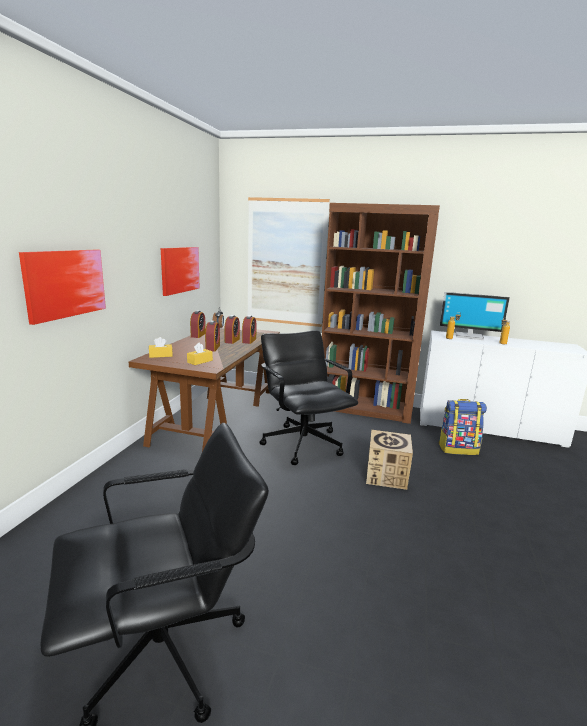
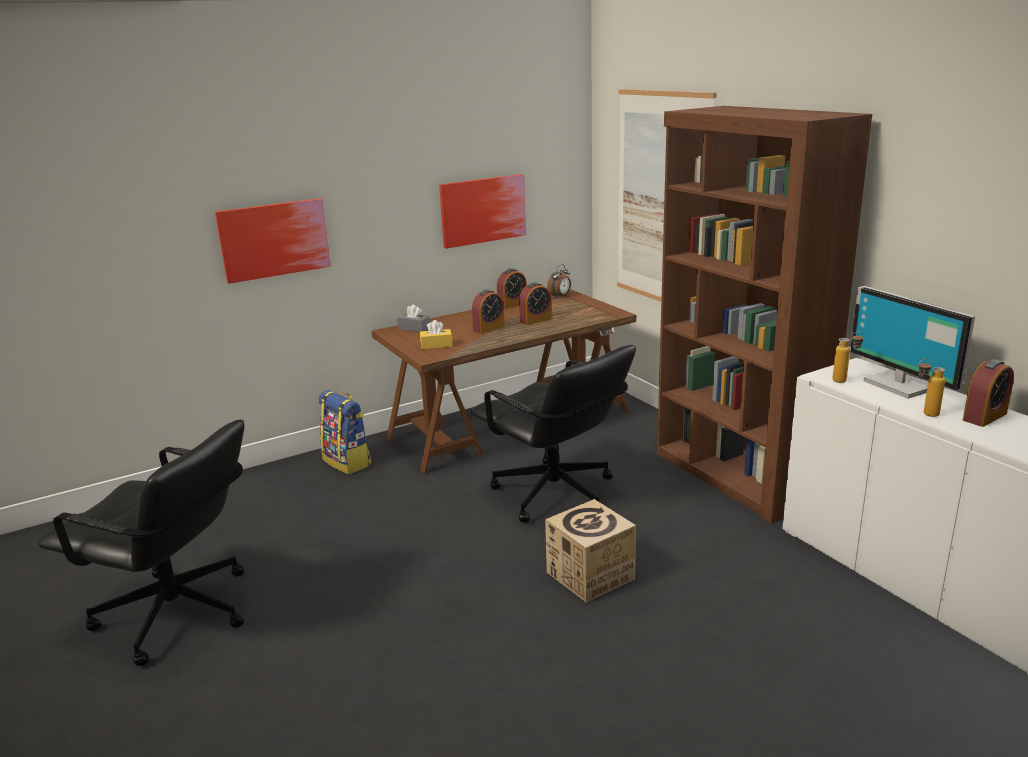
camera: 45 degrees right, 5 degrees up
yellow tissue box [149,337,173,358] -> grey tissue box [397,305,430,332]
alarm clock [242,315,257,344] -> alarm clock moved to [963,359,1014,427]
black office chair [259,330,358,465] -> black office chair turned 120 degrees clockwise [471,345,636,523]
backpack [439,399,487,455] -> backpack moved to [318,390,372,474]

